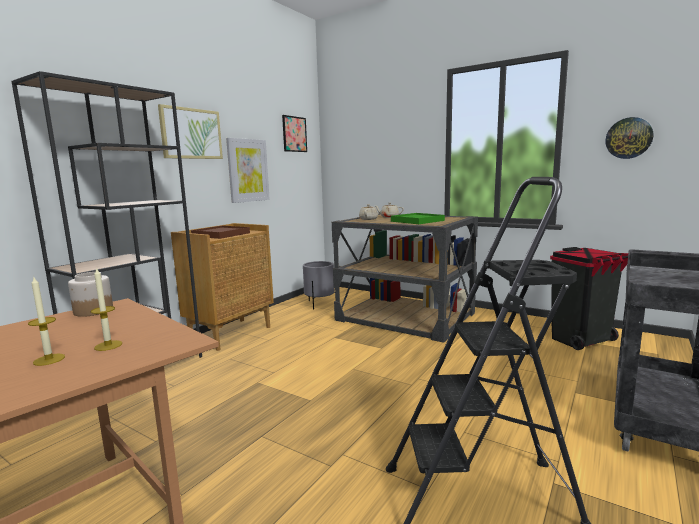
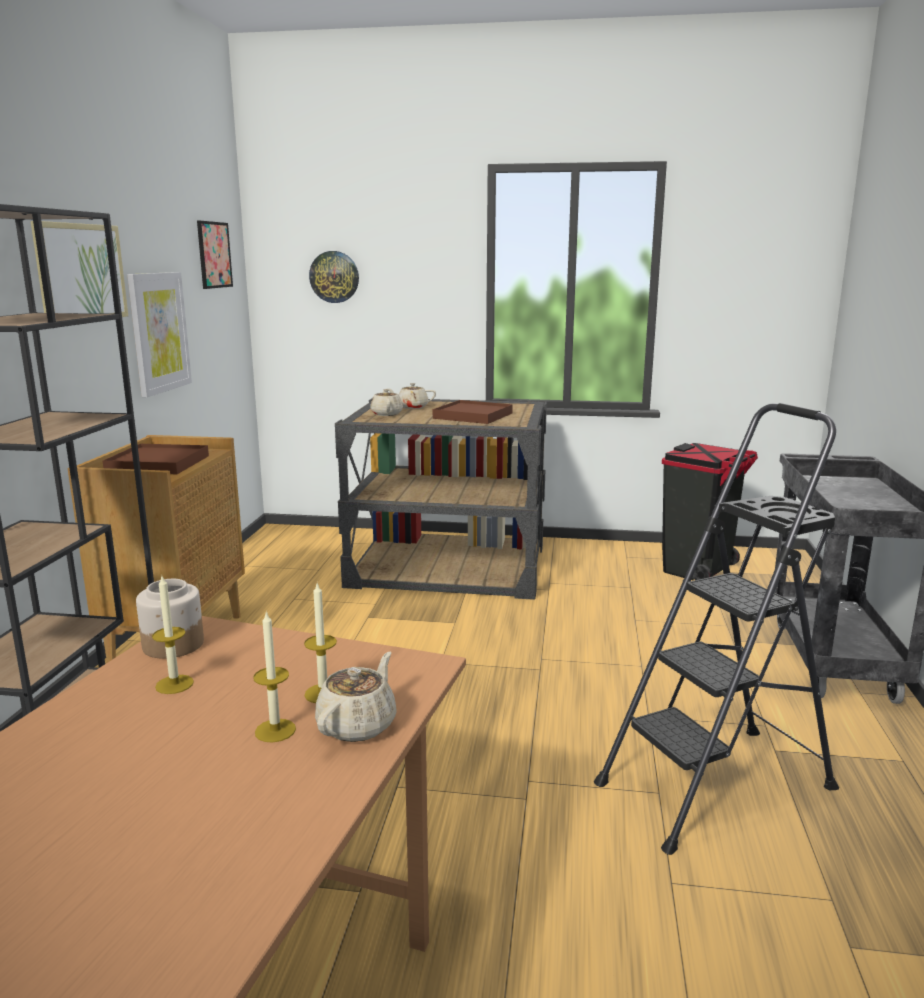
camera: 25 degrees left, 5 degrees up
grey planter [303,261,335,310] -> none
green tray [391,213,445,224] -> brown tray [433,400,513,424]
wall clock [605,117,653,159] -> wall clock moved to [309,251,359,303]
none -> candle [152,576,194,694]
none -> beige teapot [315,652,397,742]

